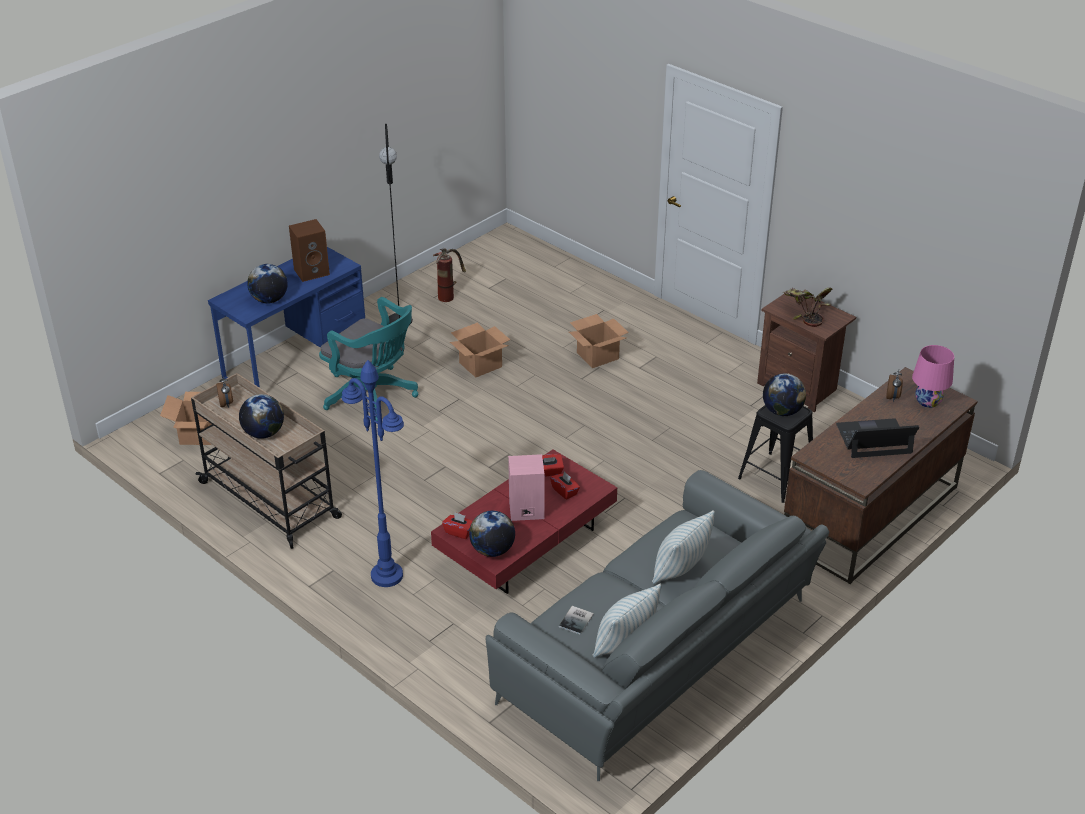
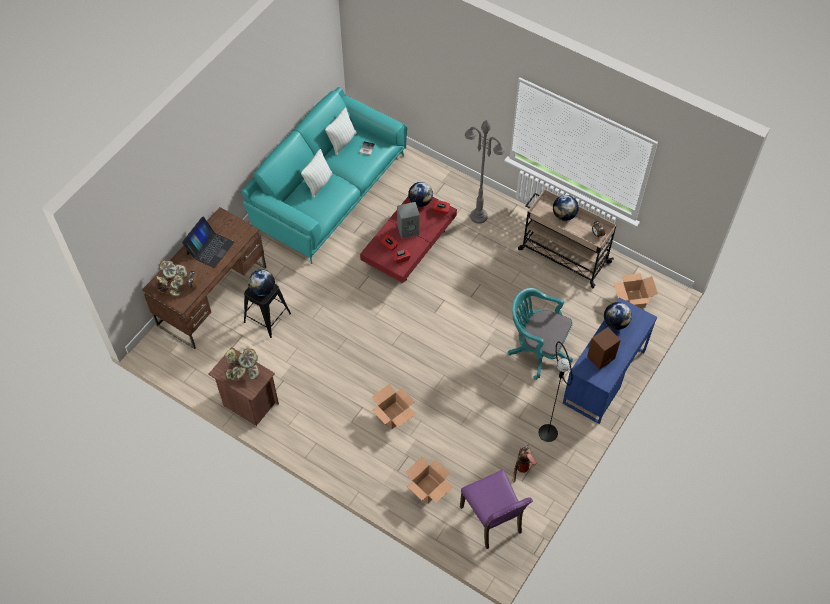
camera: 170 degrees right, 20 degrees up
blue floor lamp [342,360,404,587] -> grey floor lamp [465,120,505,224]
cardboard box [450,323,510,378] -> cardboard box moved to [405,457,453,503]
grey sofa [486,470,829,781] -> turquoise sofa [241,87,407,264]
pink speaker [508,454,544,521] -> grey speaker [397,202,420,239]
laptop [836,418,919,458] -> laptop turned 45 degrees counterclockwise [182,216,234,268]
pink table lamp [912,345,954,408] -> potted plant [156,260,188,296]
none -> purple chair [460,469,533,549]

